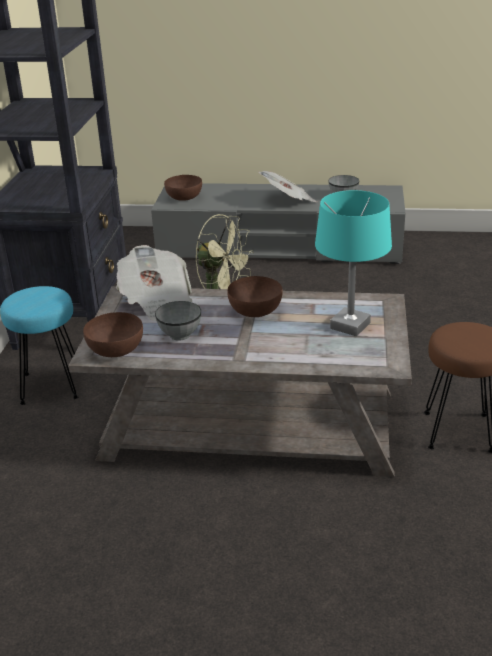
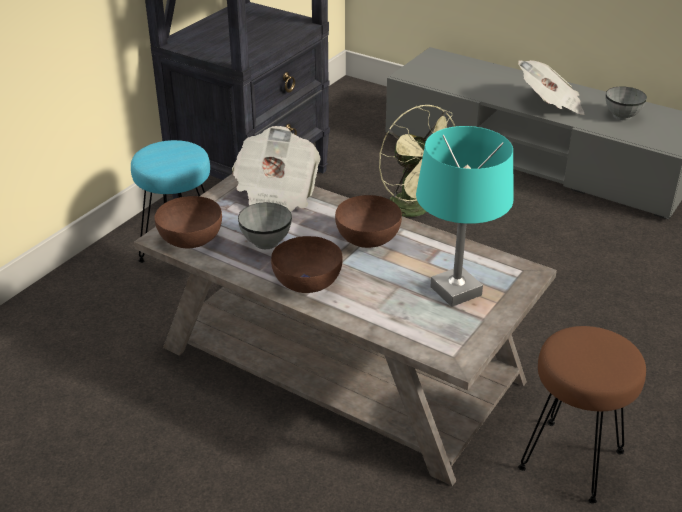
camera: 25 degrees right, 5 degrees up
brown bowl [164,175,202,201] -> brown bowl moved to [271,236,343,293]

